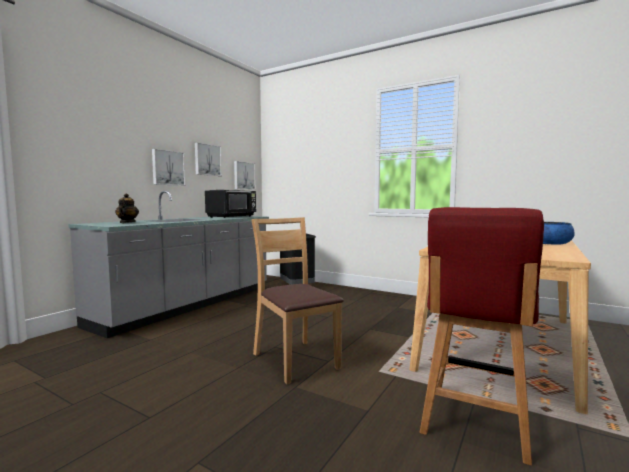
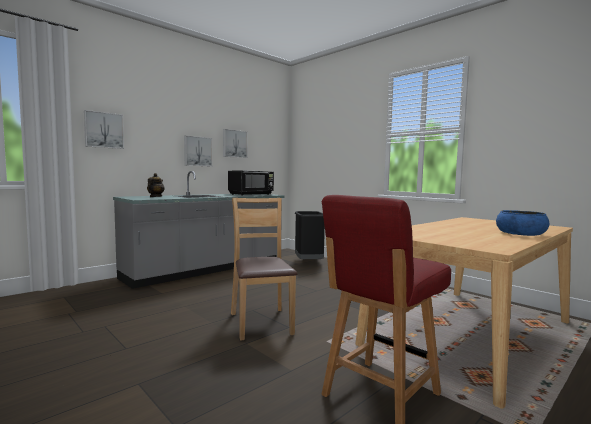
camera: 15 degrees right, 0 degrees up
picture [234,161,256,190] -> picture moved to [84,110,124,149]

